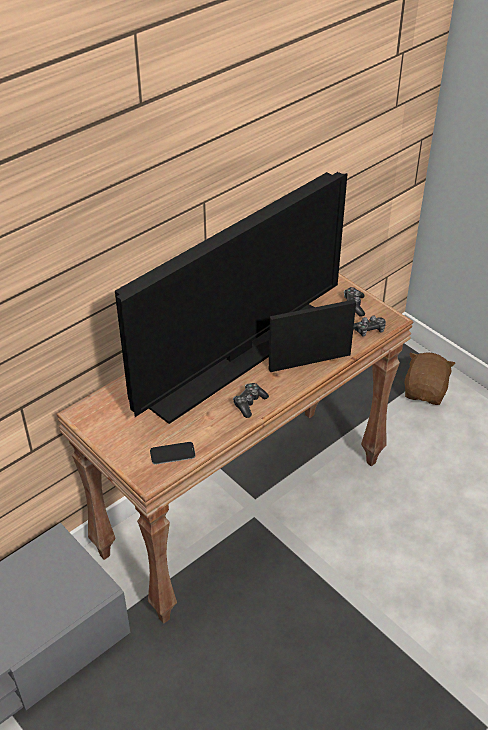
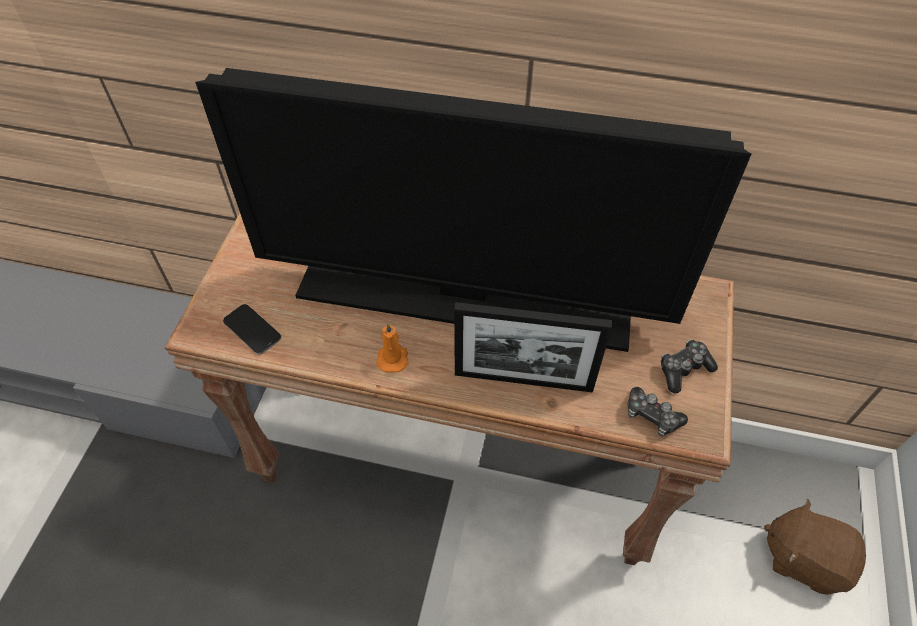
camera: 55 degrees right, 10 degrees up
game controller [233,383,269,418] -> orange candle [376,323,408,372]
picture frame [269,300,356,372] -> picture frame turned 150 degrees clockwise [454,302,612,393]
brown plush toy [404,352,456,405] -> brown plush toy turned 135 degrees counterclockwise [764,499,866,595]

